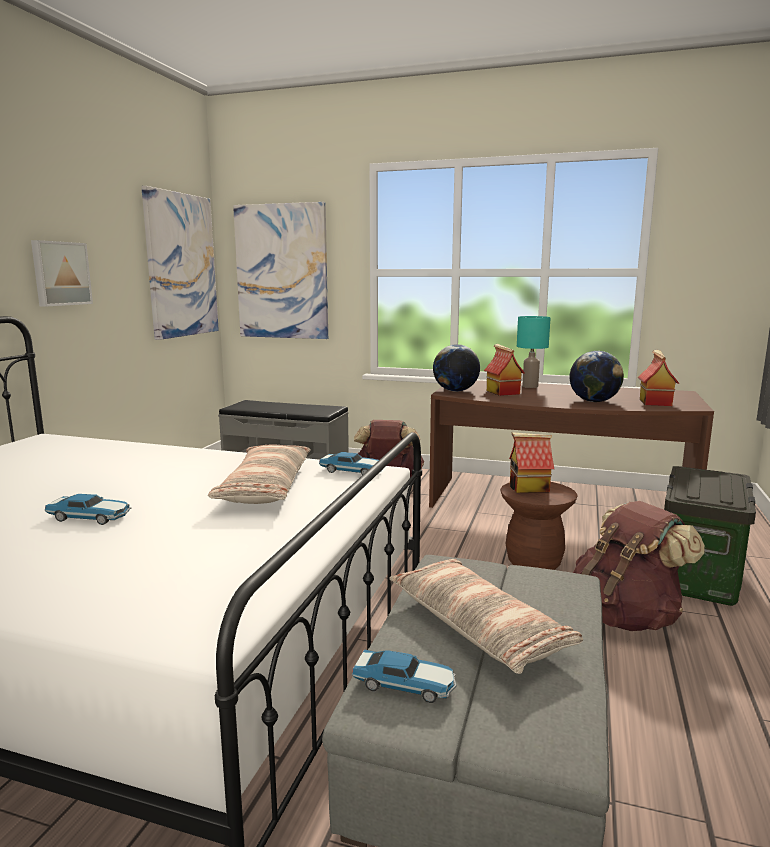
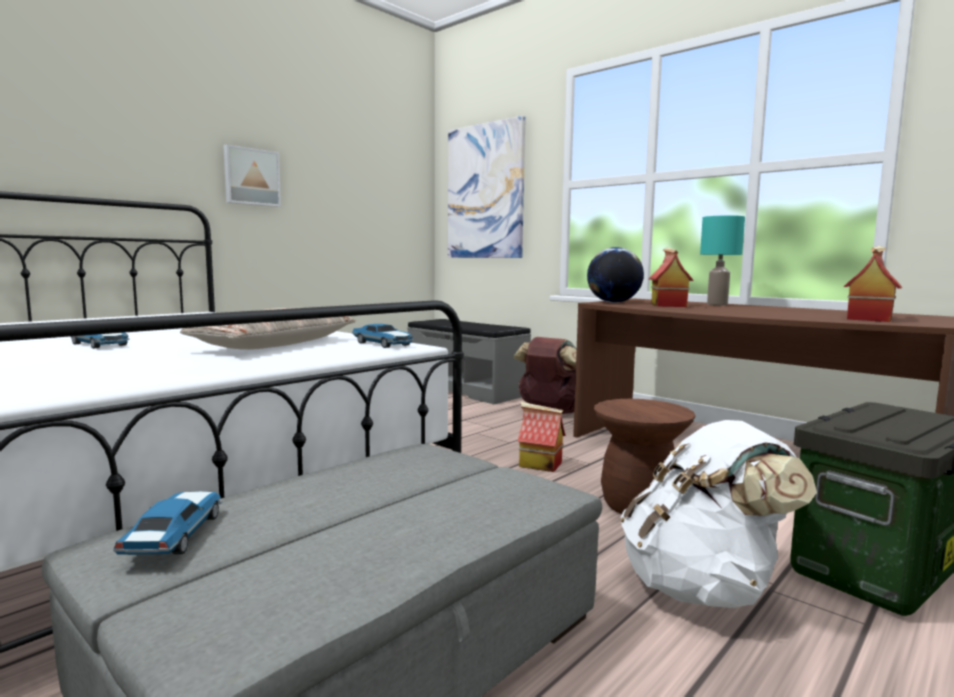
camera: 25 degrees right, 5 degrees down
picture [141,186,219,340] -> none
toy car [352,649,456,703] -> toy car turned 135 degrees counterclockwise [113,491,222,555]
pillow [389,559,583,674] -> none
toy house [509,432,554,493] -> toy house moved to [518,402,565,472]
globe [569,351,624,402] -> none
brown backpack [573,501,705,631] -> white backpack [621,420,817,608]

